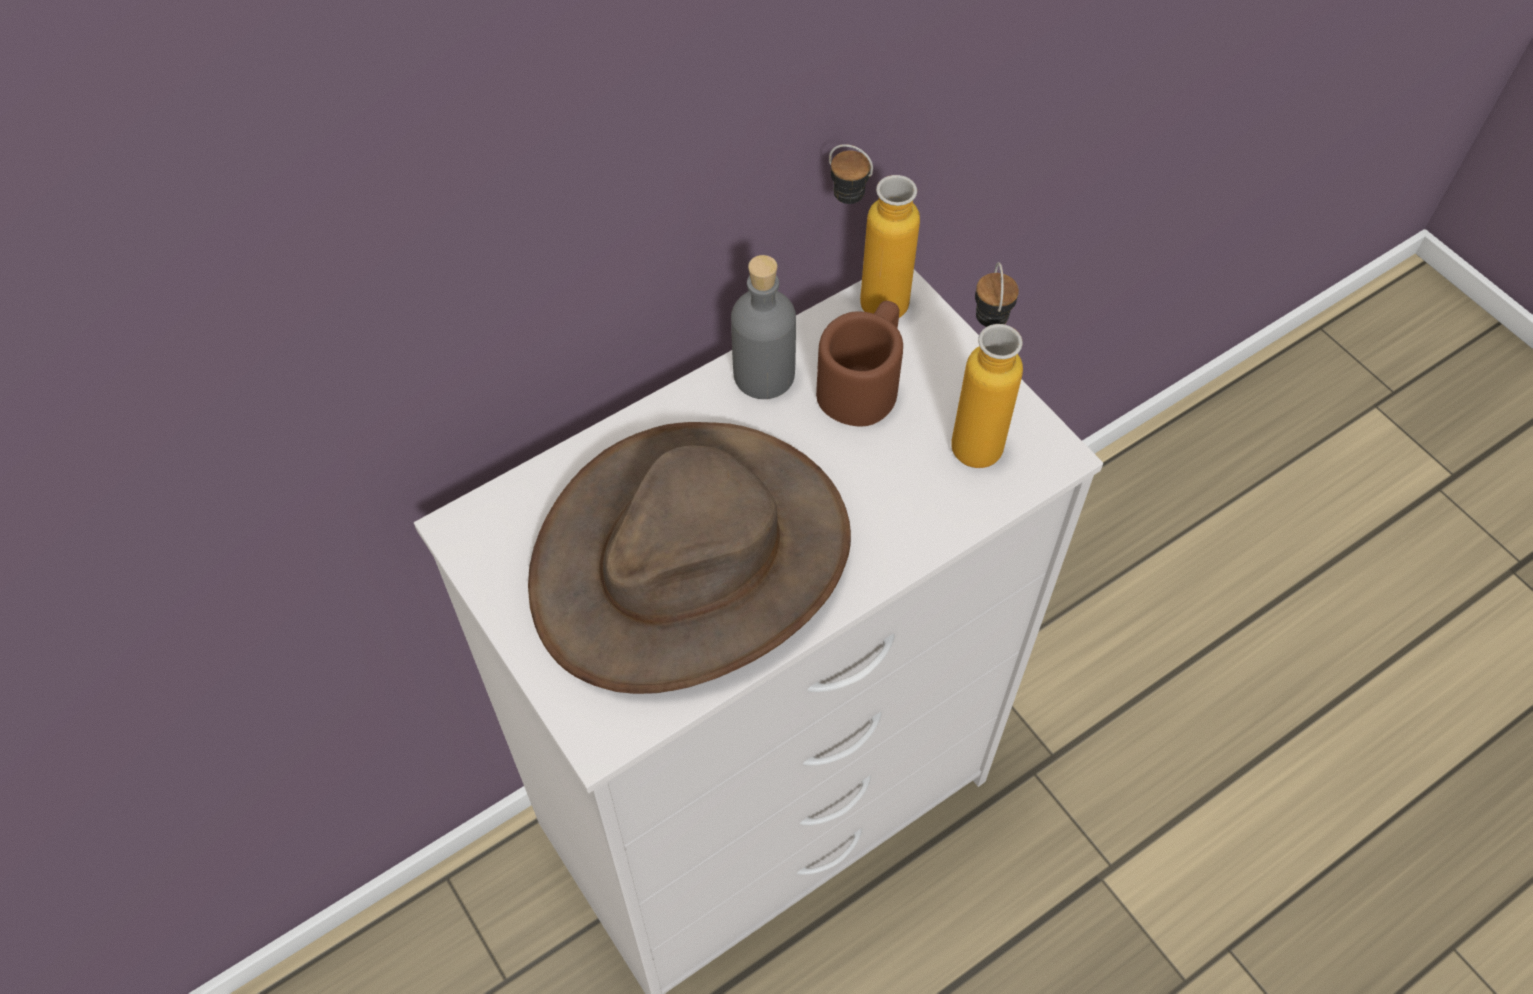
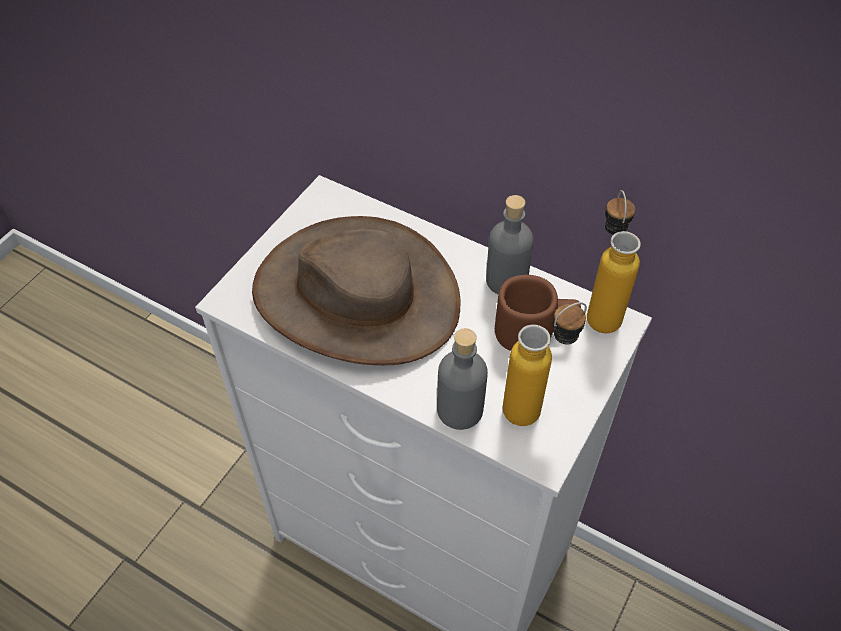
camera: 65 degrees right, 5 degrees down
none -> grey bottle [437,328,488,430]

